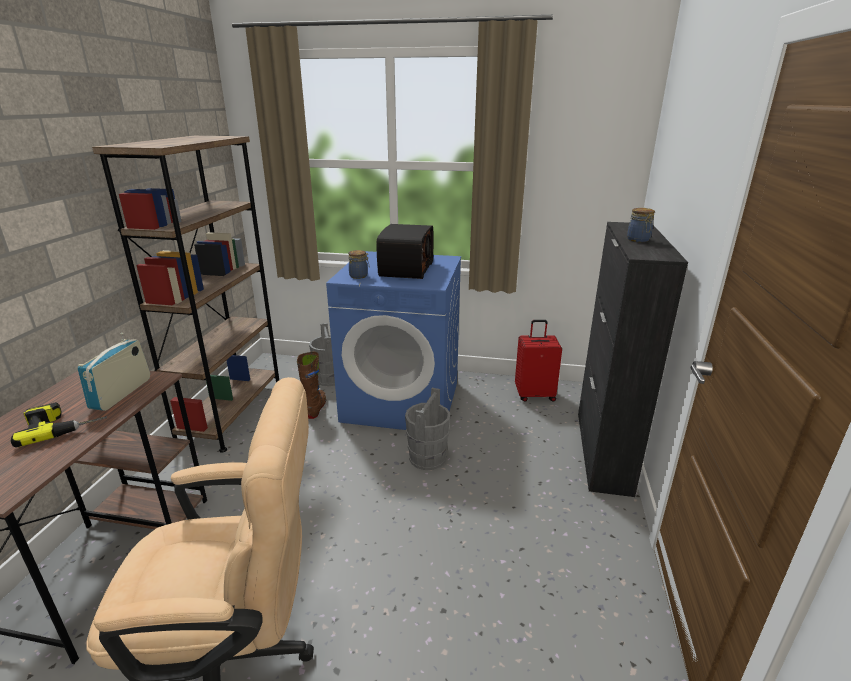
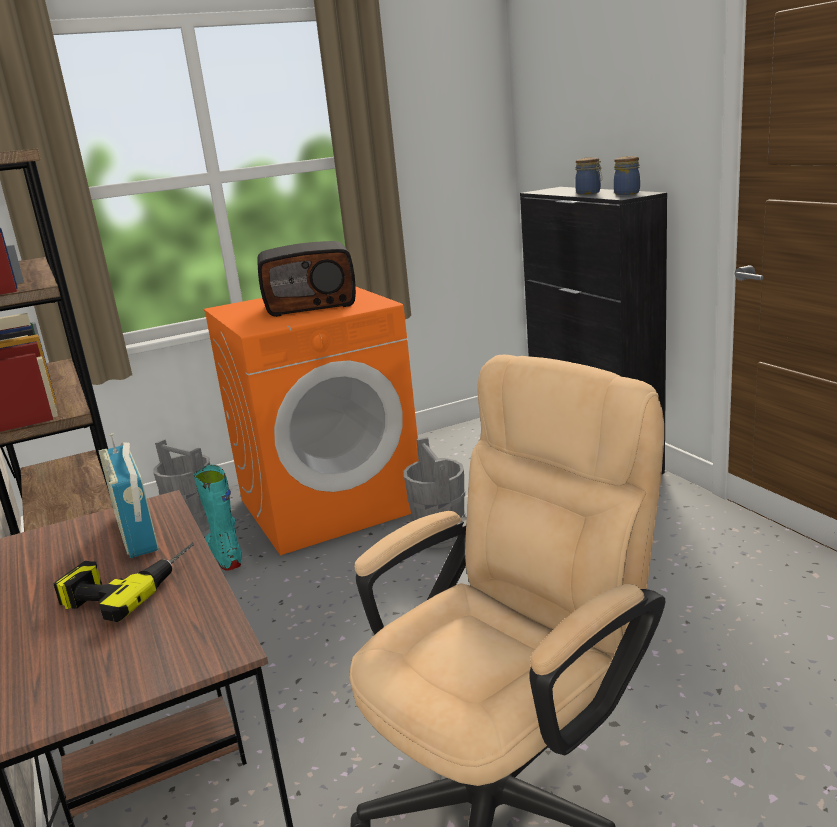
camera: 35 degrees left, 5 degrees down
brown boot [297,352,326,419] -> turquoise boot [193,465,242,571]
blue washing machine [326,251,461,430] -> orange washing machine [204,287,419,555]
jar [348,250,369,279] -> jar moved to [614,156,640,195]
radio [376,224,433,279] -> radio turned 105 degrees clockwise [257,241,356,317]
red suitcase [515,320,562,402] -> none

